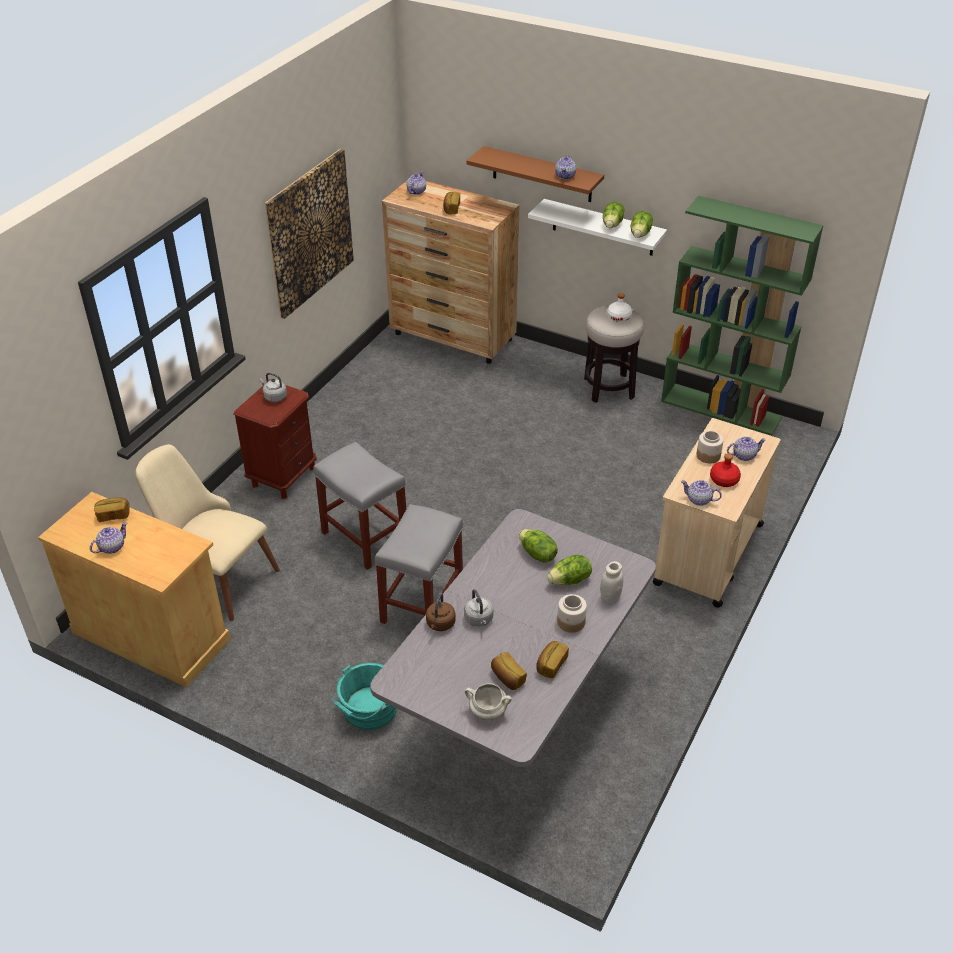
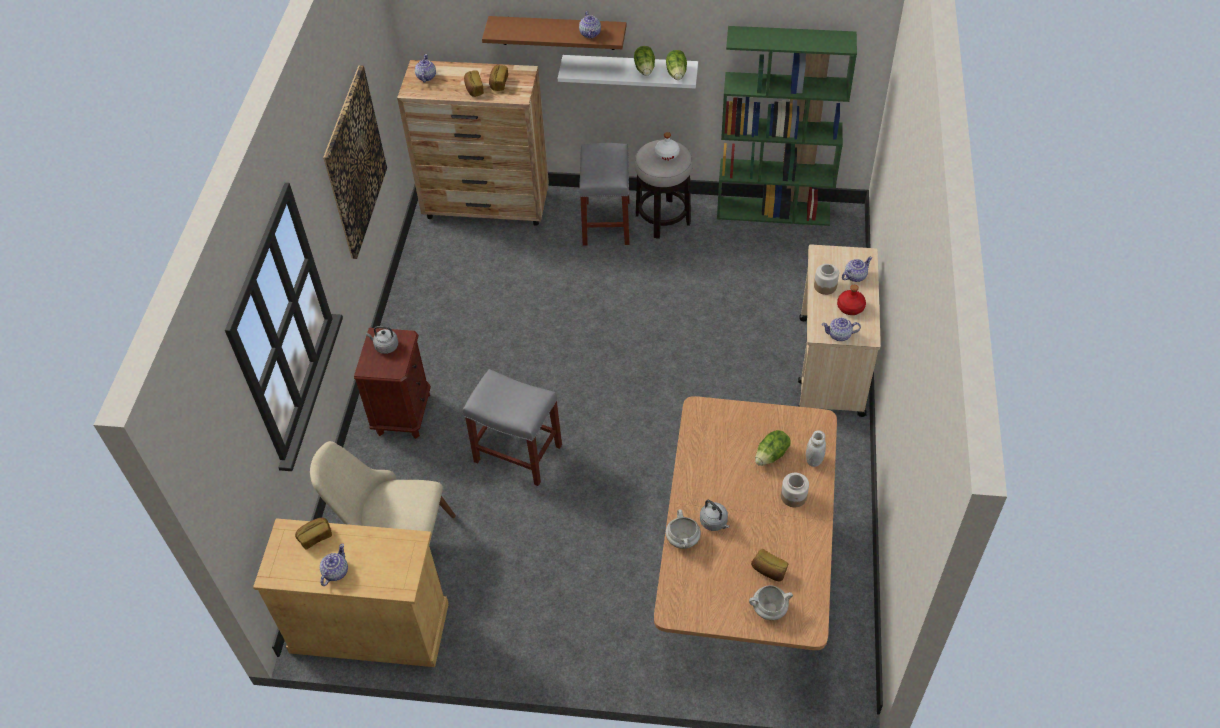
camera: 20 degrees left, 10 degrees up
turquoise bucket [330,663,397,730] -> none
grey dining table [370,509,656,767] -> brown dining table [654,396,837,650]
grey stool [375,504,463,624] -> grey stool moved to [579,143,630,246]
brown kettle [426,593,456,631] -> white cooking pot [666,509,701,549]
lettuce [519,529,558,563] -> none
bread [536,641,569,679] -> bread moved to [489,65,508,91]

